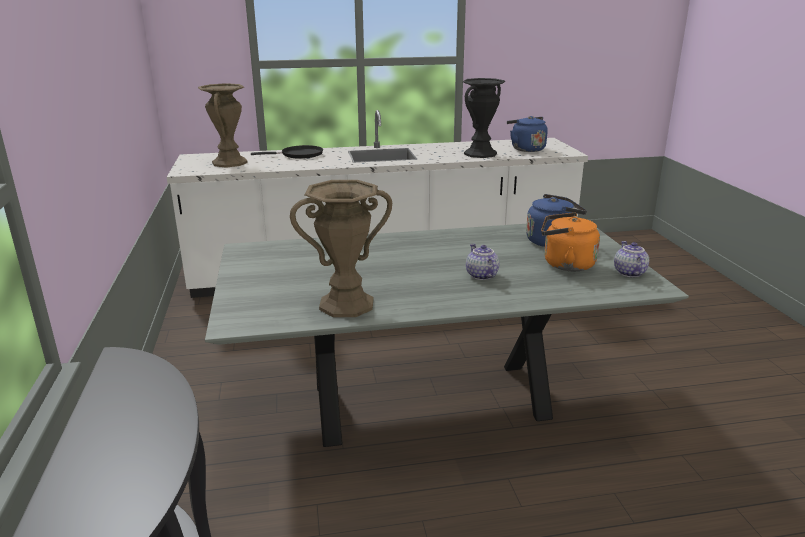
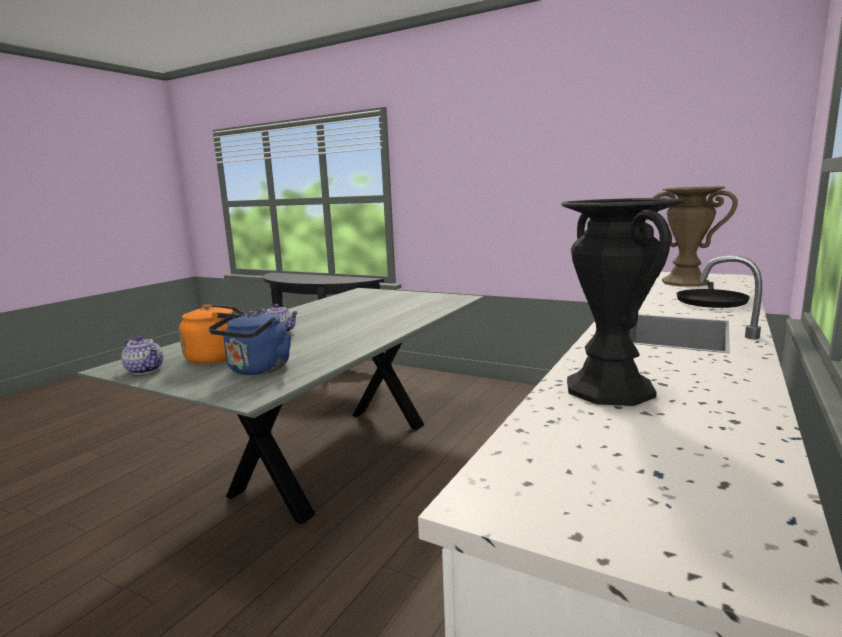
camera: 130 degrees right, 10 degrees down
brown vase [290,180,392,317] -> none
blue kettle [507,116,548,152] -> none

